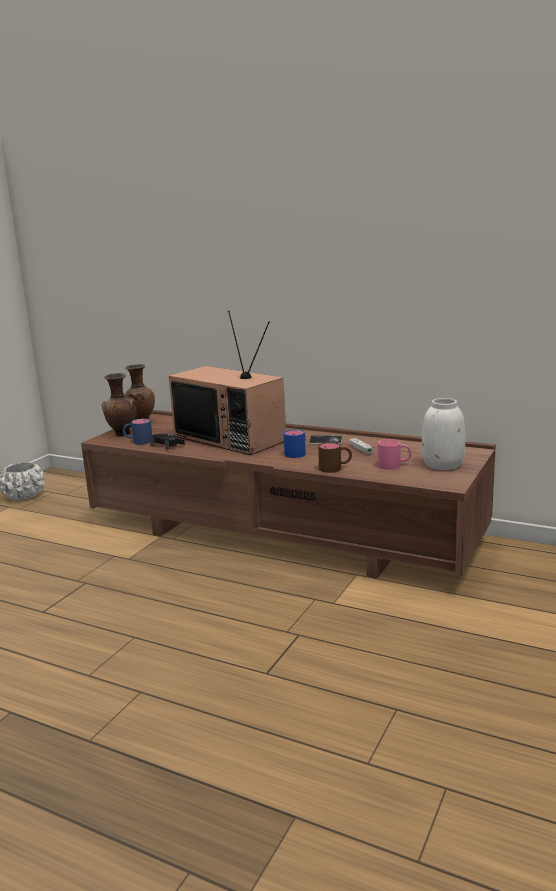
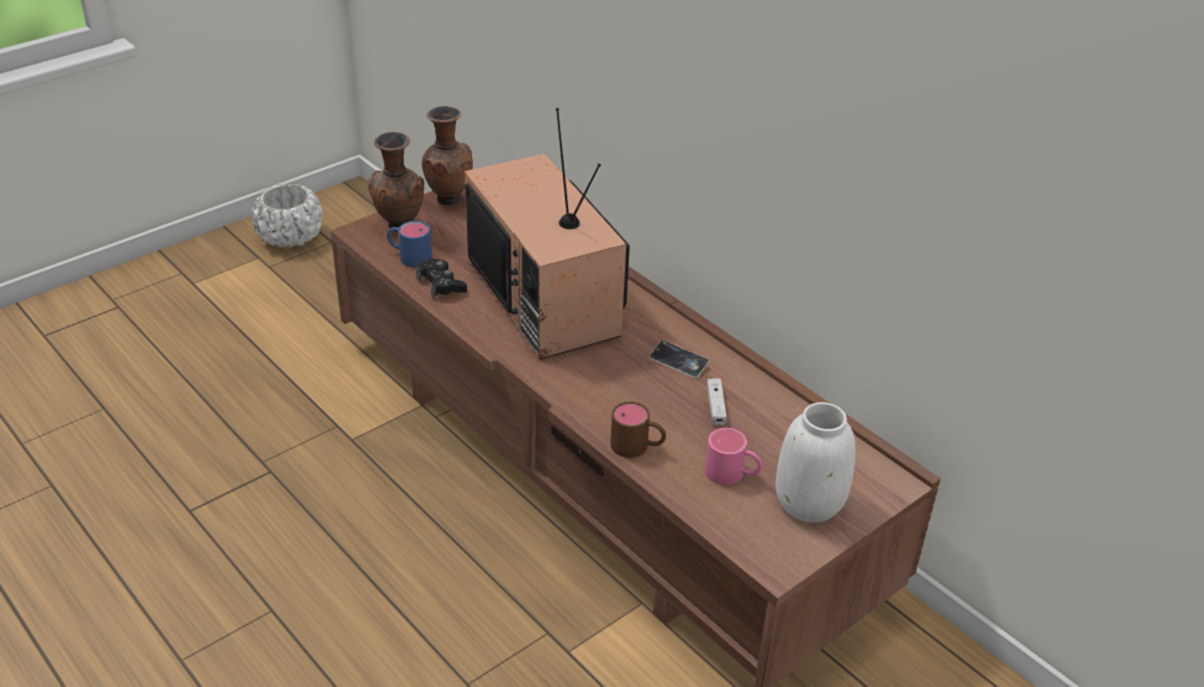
camera: 20 degrees right, 20 degrees up
blue mug [283,430,306,458] -> none

